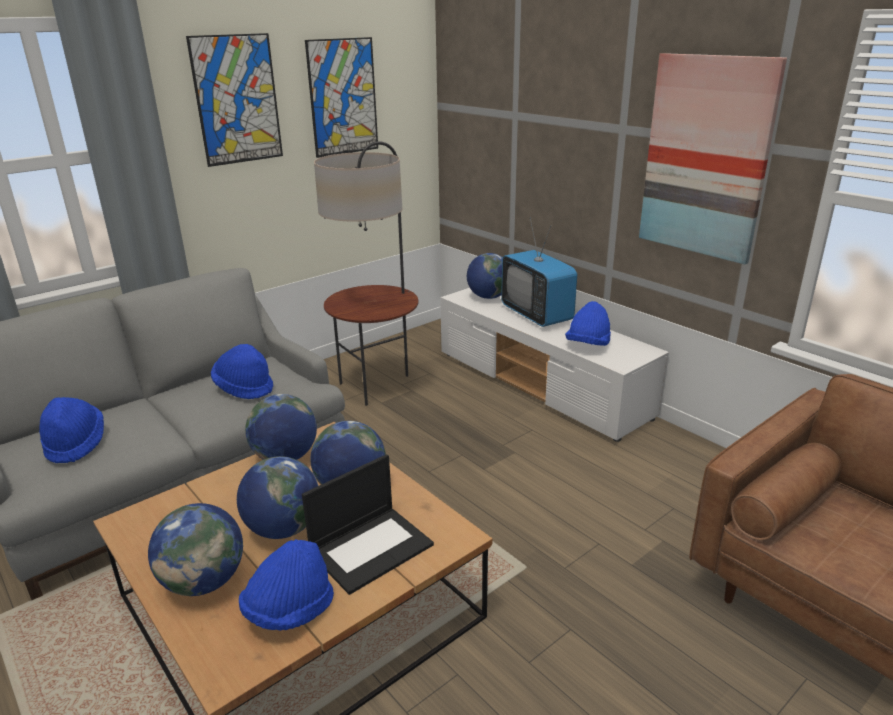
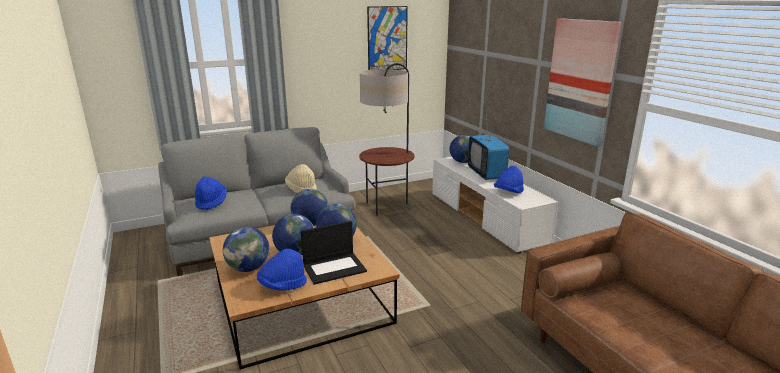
camera: 15 degrees right, 5 degrees down
picture [186,33,283,167] -> none
blue hat [211,344,273,399] -> beige hat [285,164,317,193]

